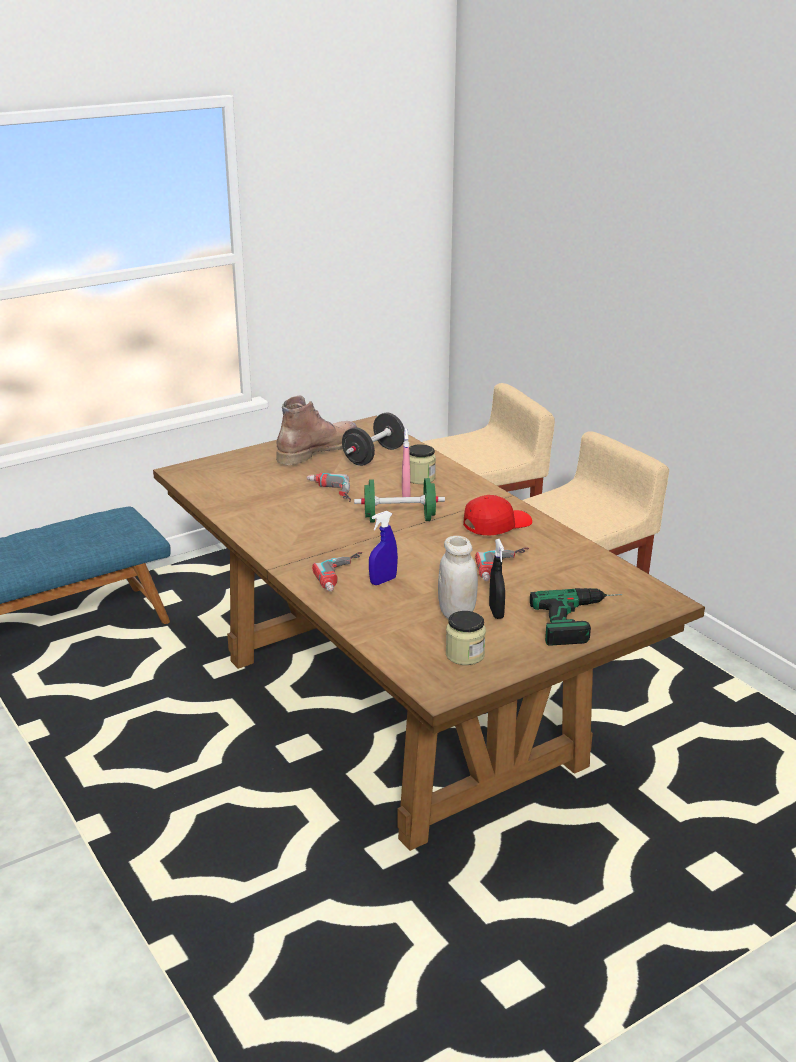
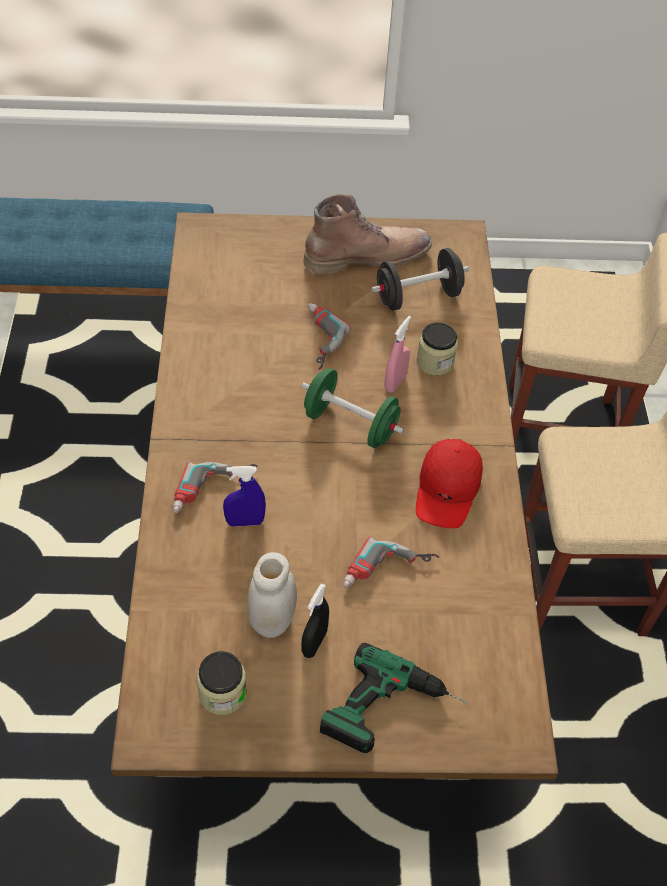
camera: 30 degrees right, 25 degrees up
red cap [463,495,532,535] -> red cap turned 105 degrees clockwise [416,439,483,528]

